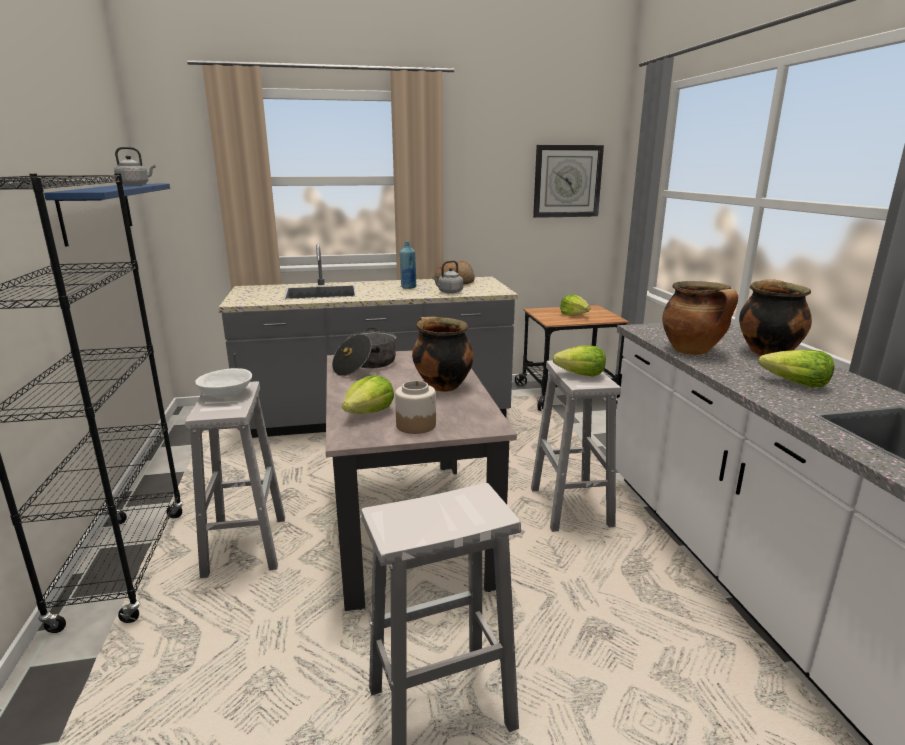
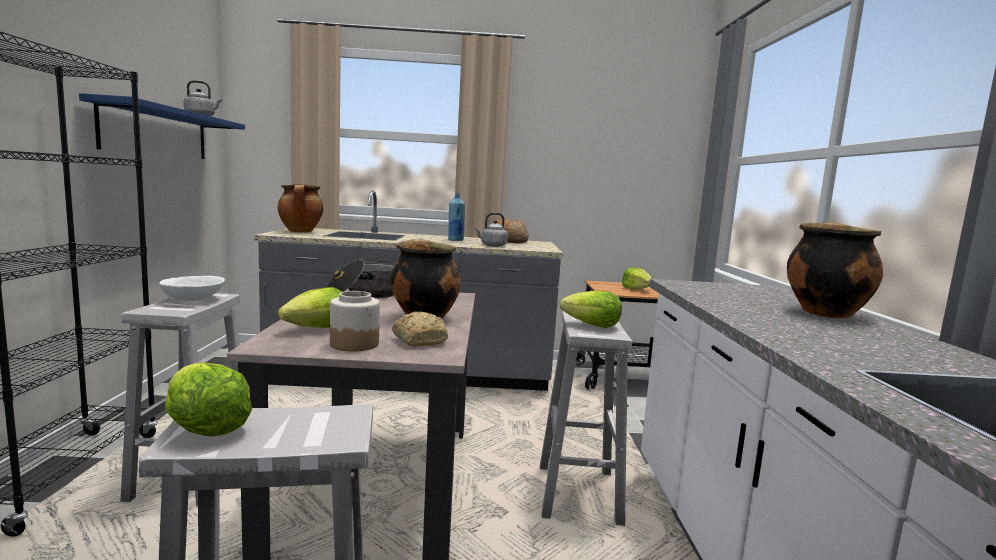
camera: 10 degrees right, 10 degrees down
wall clock [533,145,604,218] -> none
cooking pot [662,281,738,355] -> cooking pot moved to [278,184,323,232]
lettuce [758,350,834,388] -> lettuce moved to [165,363,252,437]
none -> bread [392,312,448,346]

